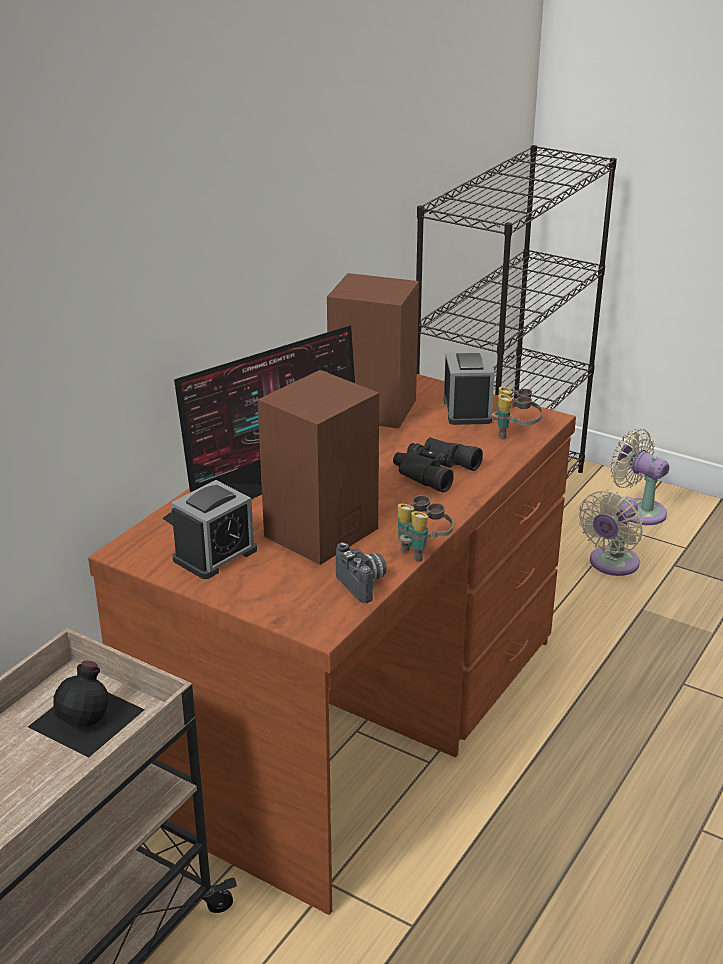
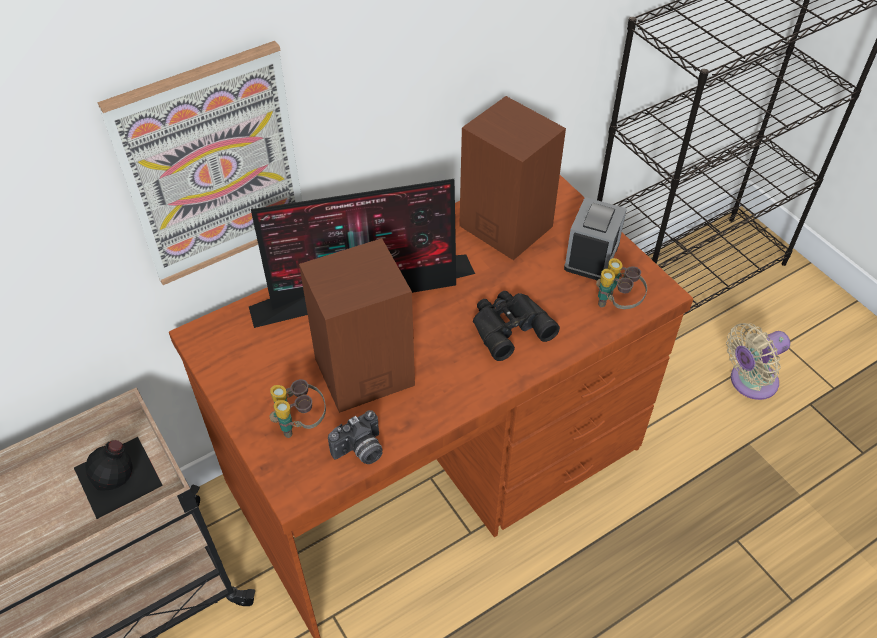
camera: 25 degrees right, 20 degrees up
alarm clock [171,480,257,579] -> none
camera [336,542,386,603] -> camera turned 60 degrees clockwise [328,410,383,464]
binoculars [398,495,453,562] -> binoculars moved to [270,379,326,438]
beige fan [610,428,669,525] -> none
none -> picture [97,41,302,285]

